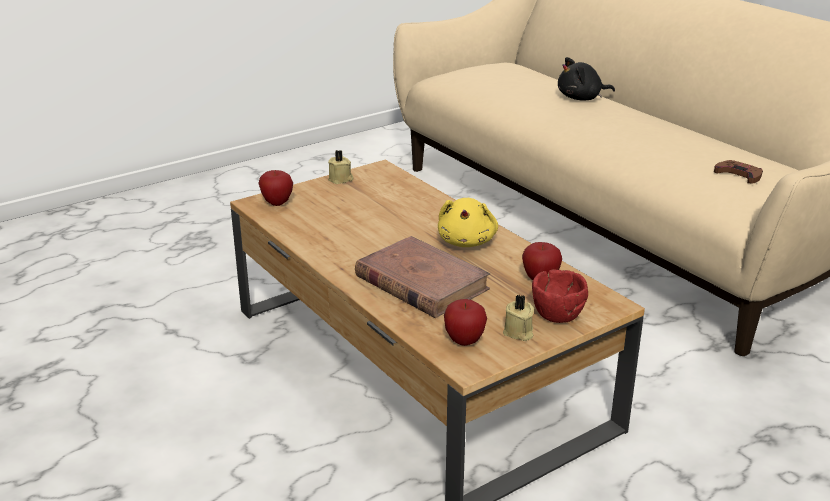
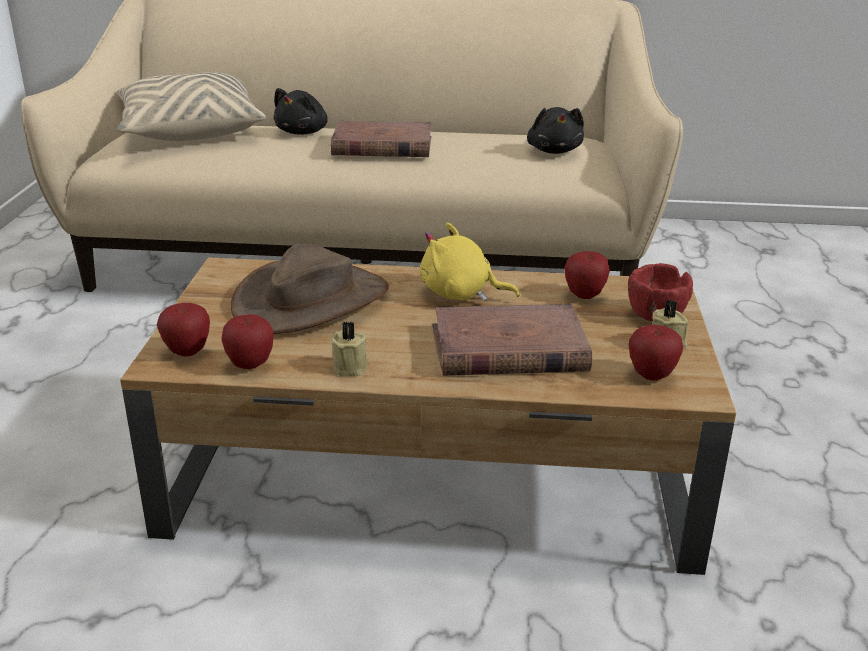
camera: 50 degrees left, 0 degrees up
beige candle [328,150,354,184] -> beige candle moved to [331,321,370,376]
yellow plush toy [438,198,498,247] -> yellow plush toy turned 150 degrees clockwise [420,223,520,301]
brown game controller [714,160,763,184] -> black plush toy [527,107,584,154]
none -> beige pillow [117,72,266,141]
none -> apple [221,314,274,369]
none -> brown hat [231,244,389,334]
none -> brown book [331,121,431,157]

